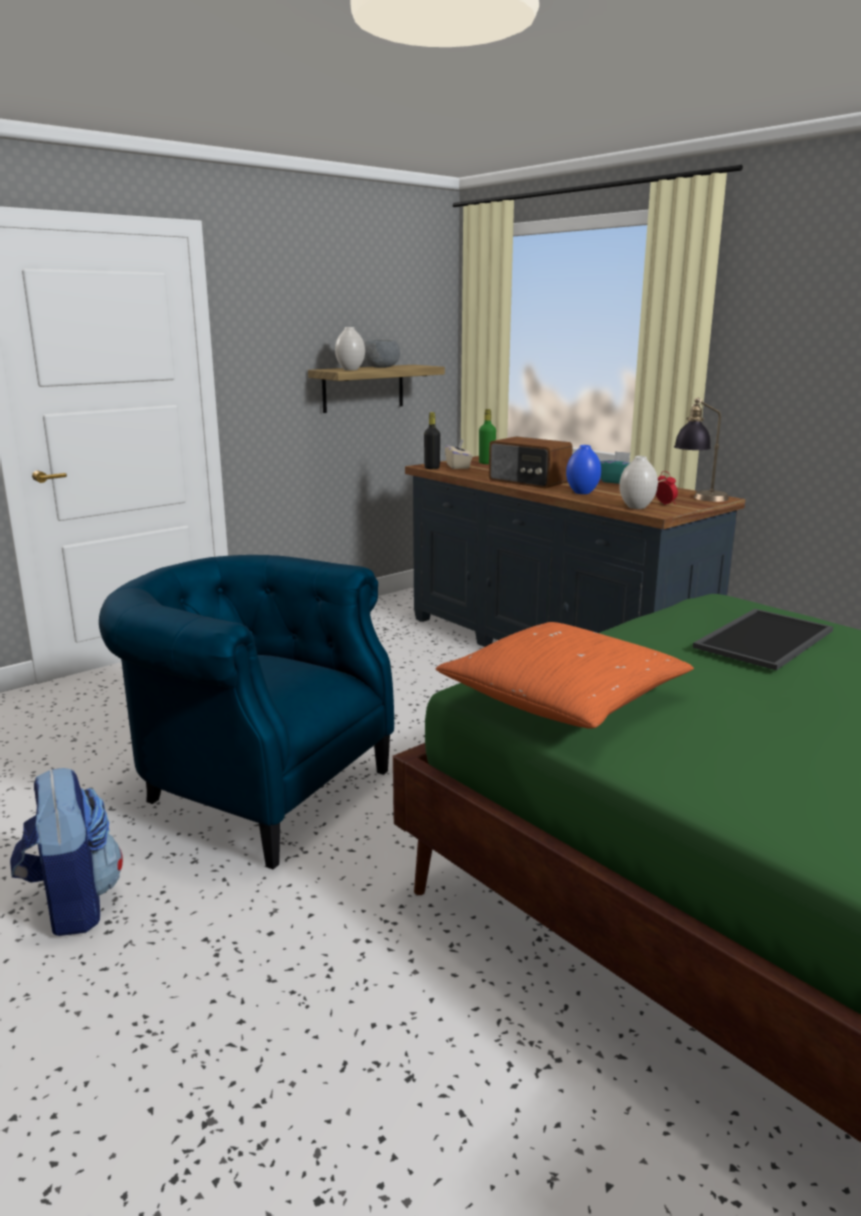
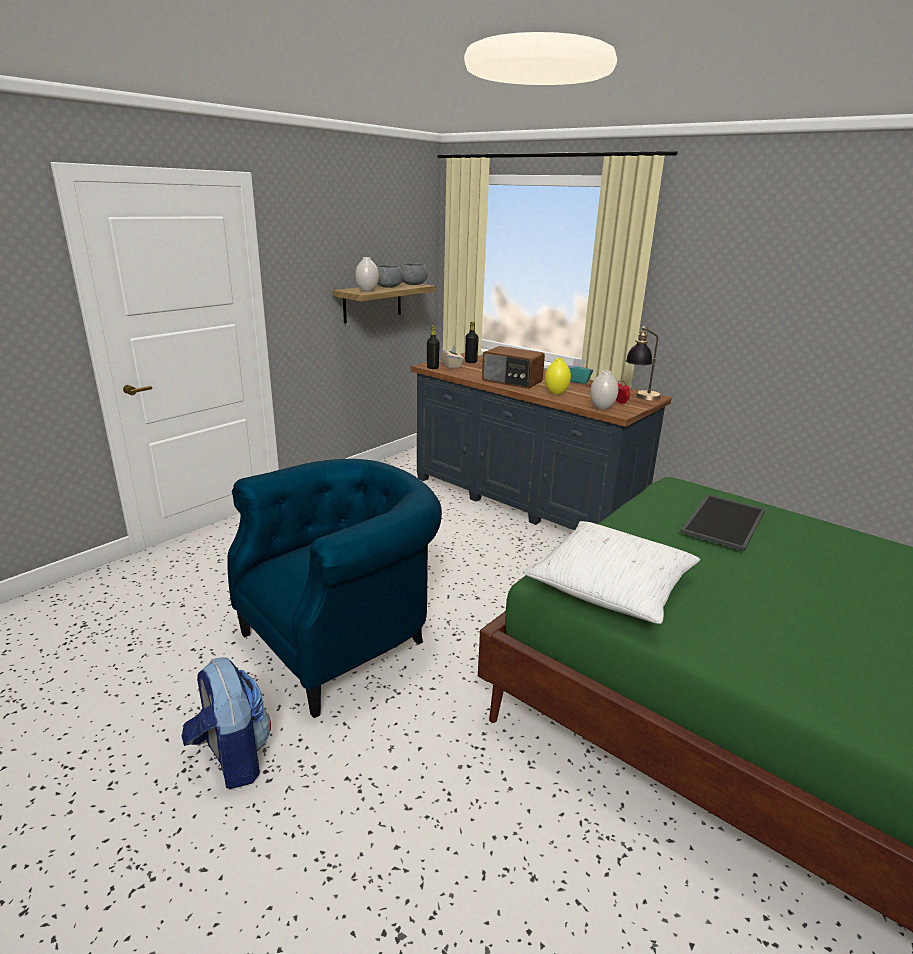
camera: 10 degrees left, 5 degrees up
blue armchair [99,555,394,869] -> blue armchair turned 120 degrees clockwise [227,459,442,718]
orange pillow [435,622,694,729] -> white pillow [523,521,700,624]
green bottle [479,409,496,464] -> black bottle [465,321,479,363]
blue vase [566,445,601,494] -> yellow vase [545,358,571,395]
none -> grey bowl [400,263,428,285]

